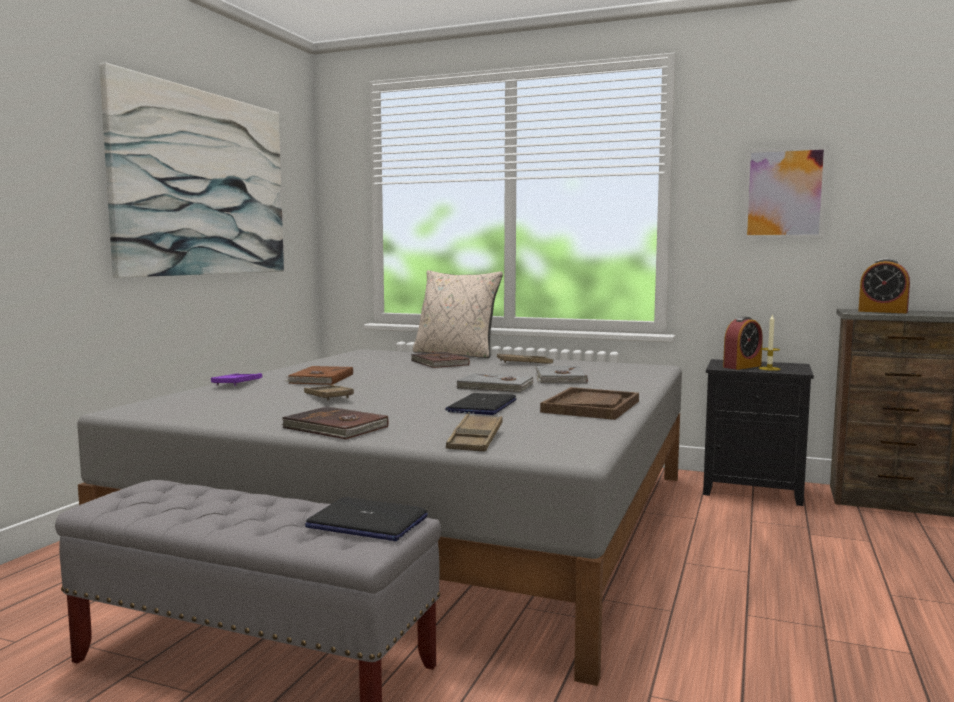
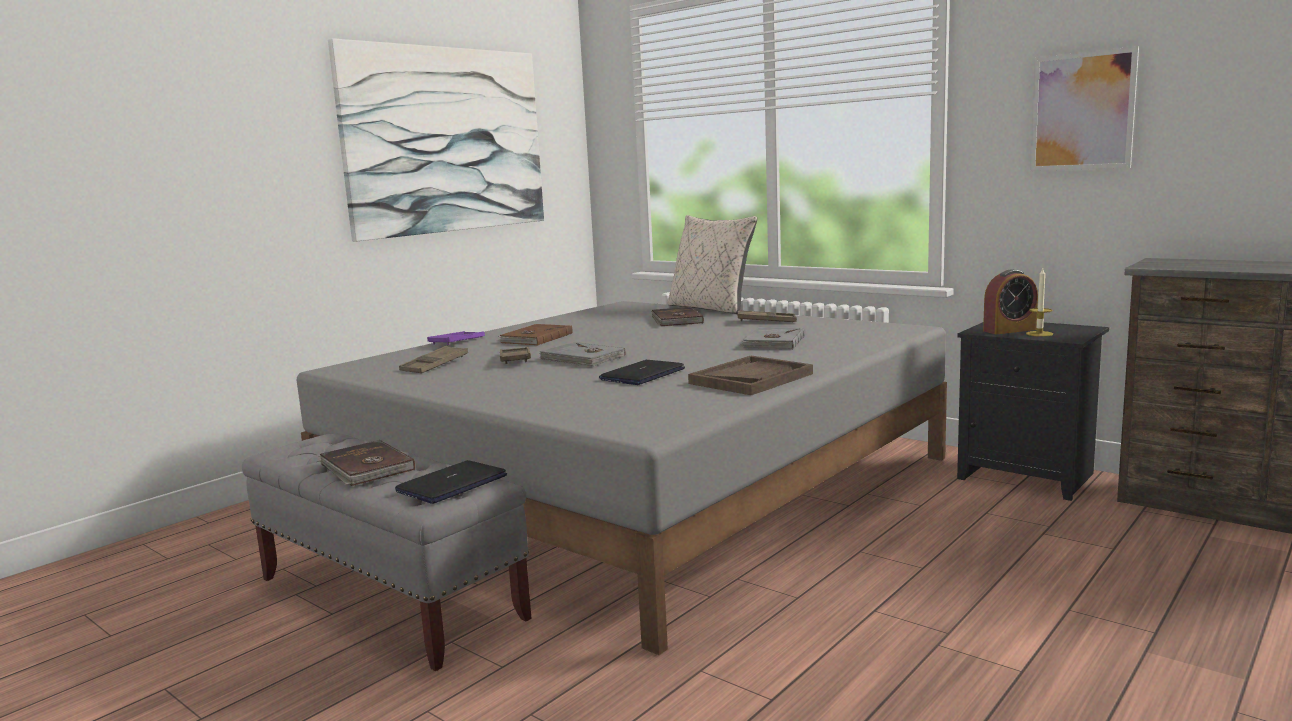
camera: 20 degrees right, 5 degrees up
brown book [281,406,388,439] -> brown book moved to [319,440,415,486]
laptop [305,497,428,541] -> laptop turned 90 degrees clockwise [395,460,507,504]
brown tray [446,414,503,452] -> brown tray moved to [399,346,468,373]
grey book [455,373,534,393] -> grey book moved to [539,342,626,367]
alarm clock [858,259,910,313] -> none

